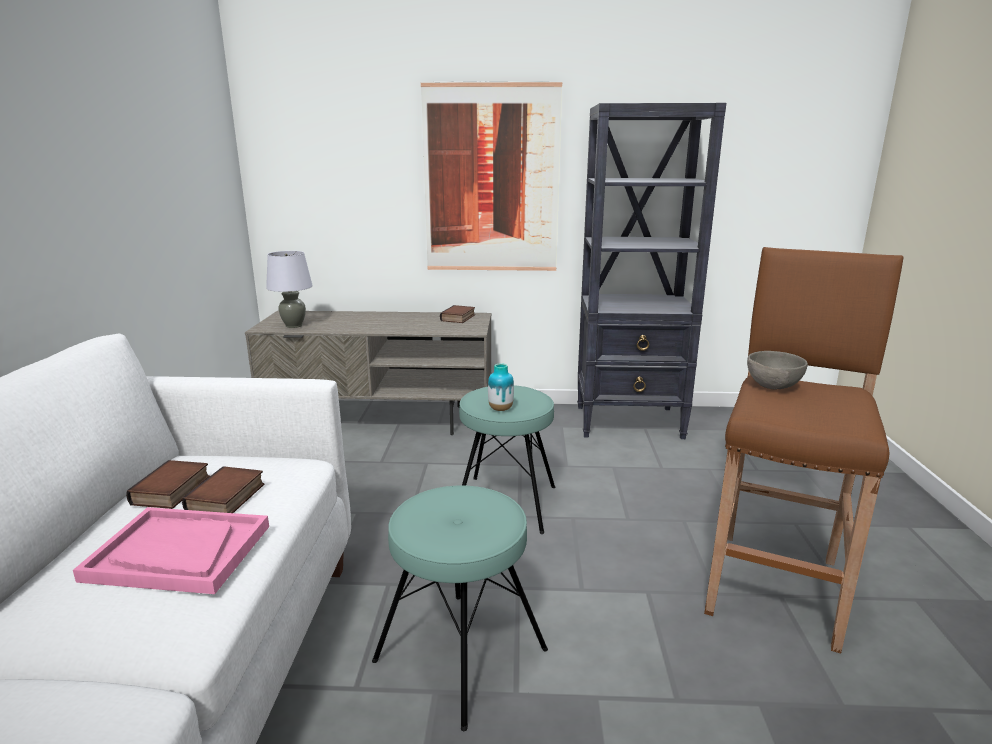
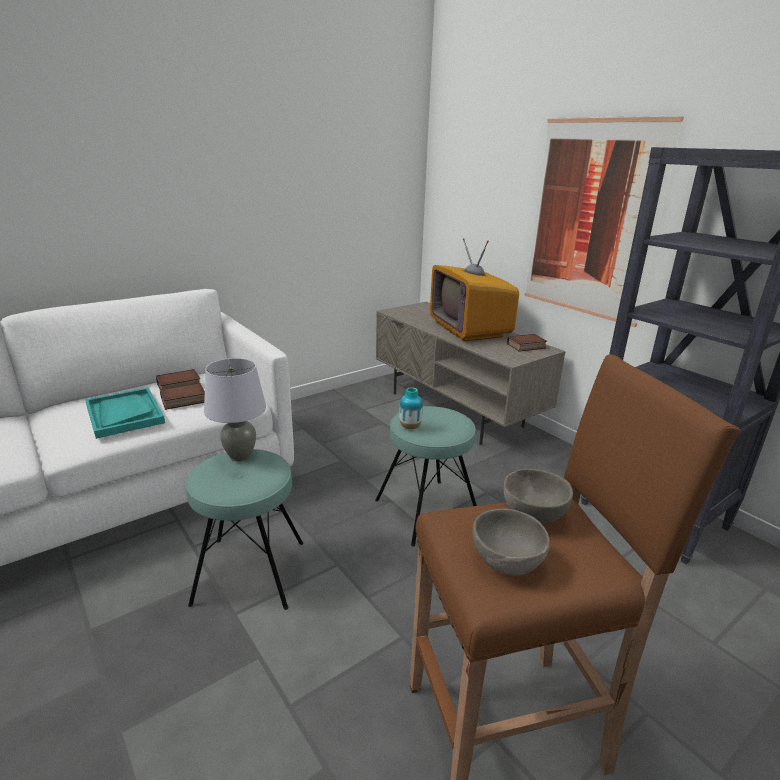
camera: 50 degrees right, 5 degrees up
pink tray [73,507,269,594] -> turquoise tray [85,387,165,439]
grey table lamp [266,251,313,328] -> grey table lamp moved to [204,358,266,461]
none -> television [430,238,519,341]
none -> grey bowl [473,508,550,576]

